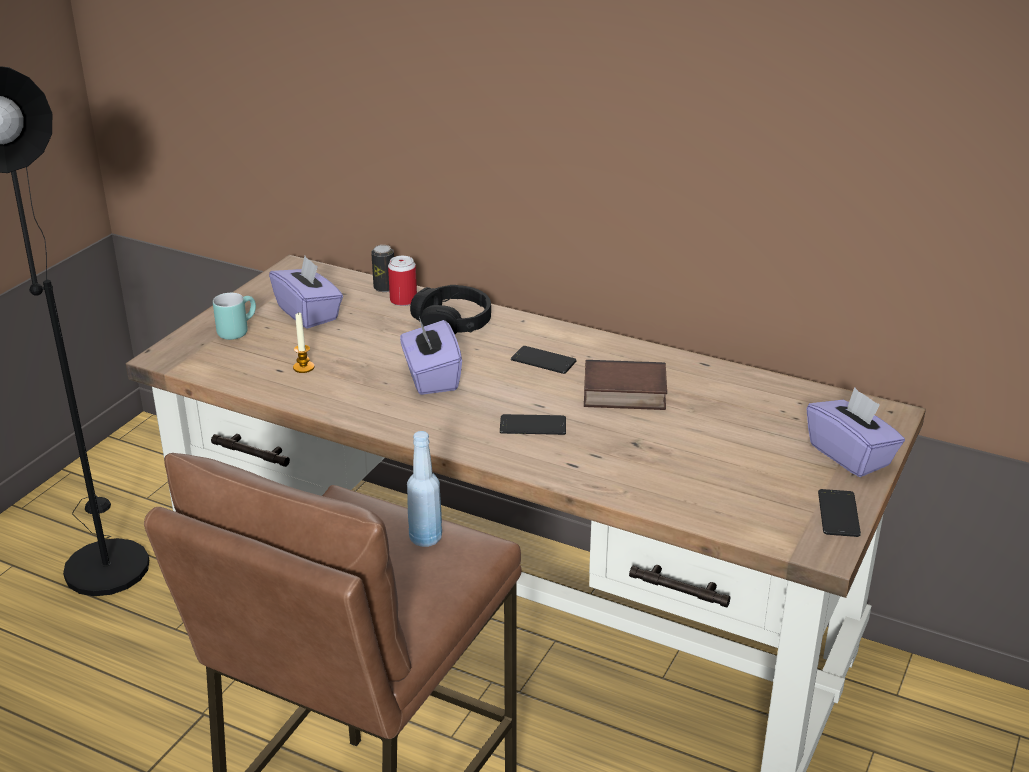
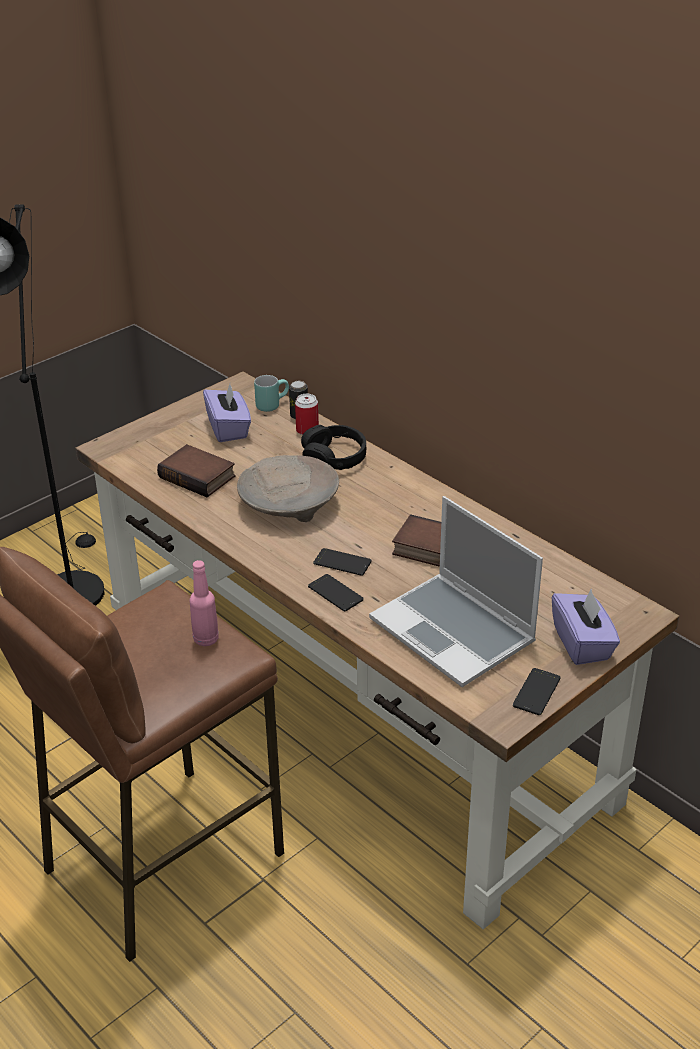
camera: 20 degrees right, 5 degrees up
turquoise mug [213,293,256,340] -> turquoise mug moved to [254,375,289,412]
candle [293,313,314,373] -> book [157,444,235,497]
purple tissue box [400,317,462,395] -> beige bowl [237,455,339,522]
blue bottle [407,431,442,547] -> pink bottle [189,560,219,646]
phone [511,346,576,374] -> phone moved to [308,574,364,611]
none -> laptop [369,496,543,687]

